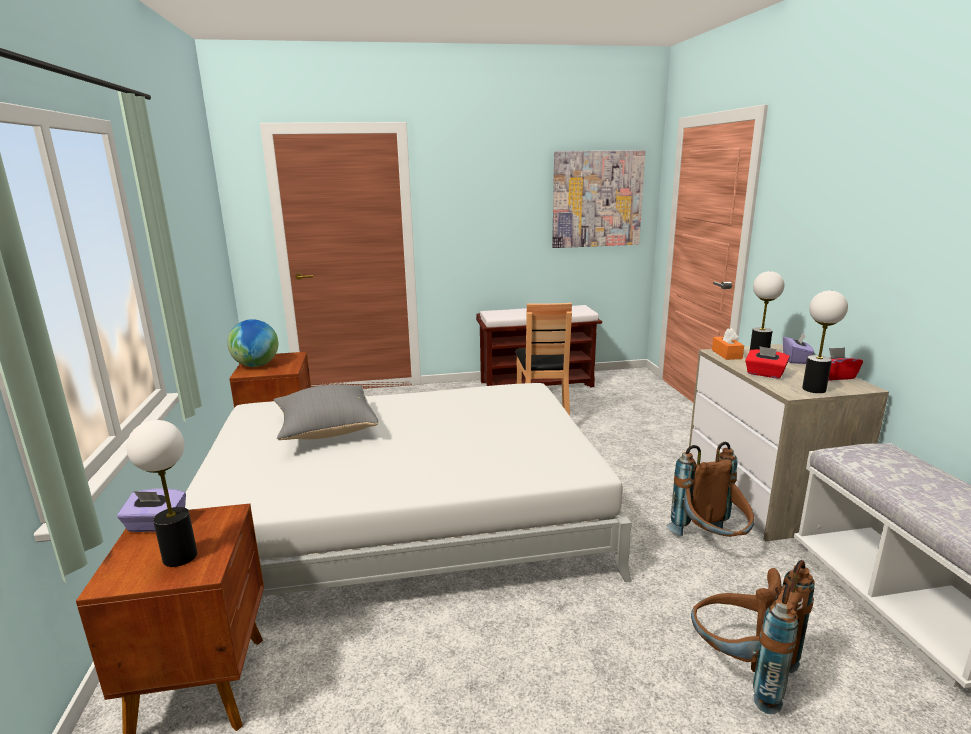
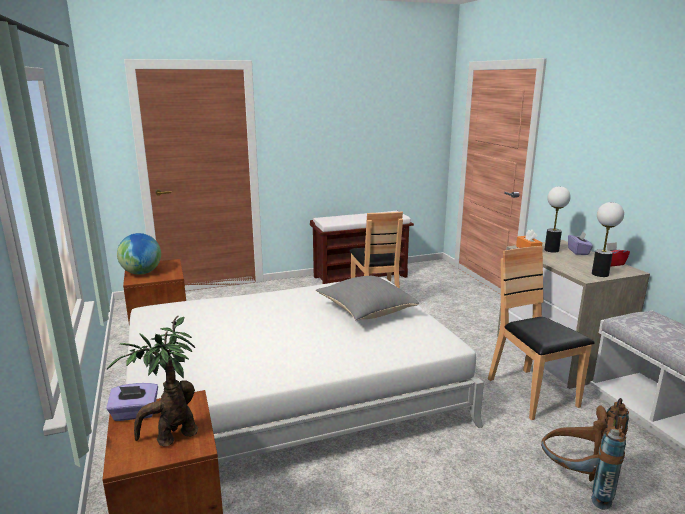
camera: 10 degrees left, 0 degrees up
table lamp [127,420,197,567] -> potted plant [106,315,198,446]
grey pillow [274,384,378,440] -> grey pillow moved to [316,276,419,321]
picture [552,150,645,248] -> none
brown backpack [667,442,755,537] -> brown chair [488,246,595,420]
red tissue box [745,346,790,379] -> none

